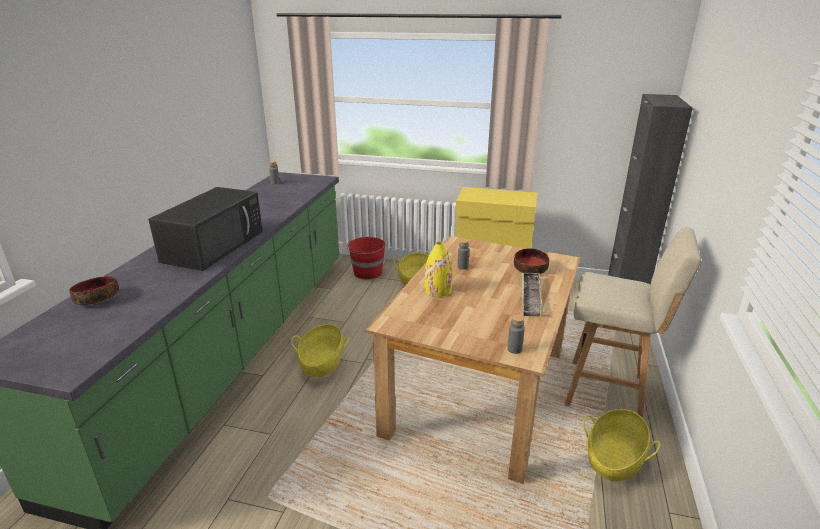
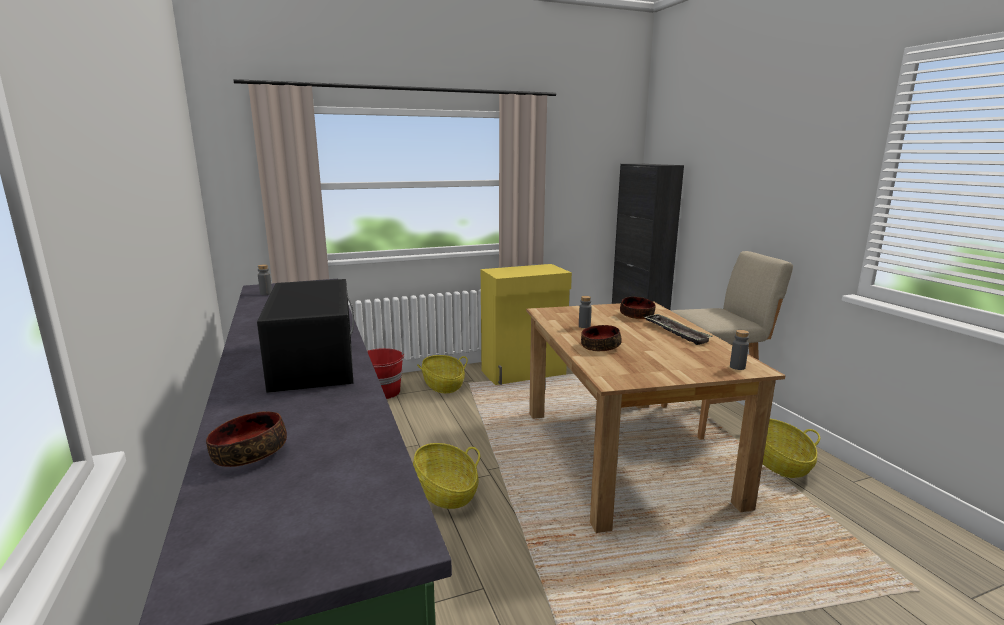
camera: 35 degrees left, 10 degrees down
yellow vase [425,242,452,297] -> bowl [581,325,622,351]

